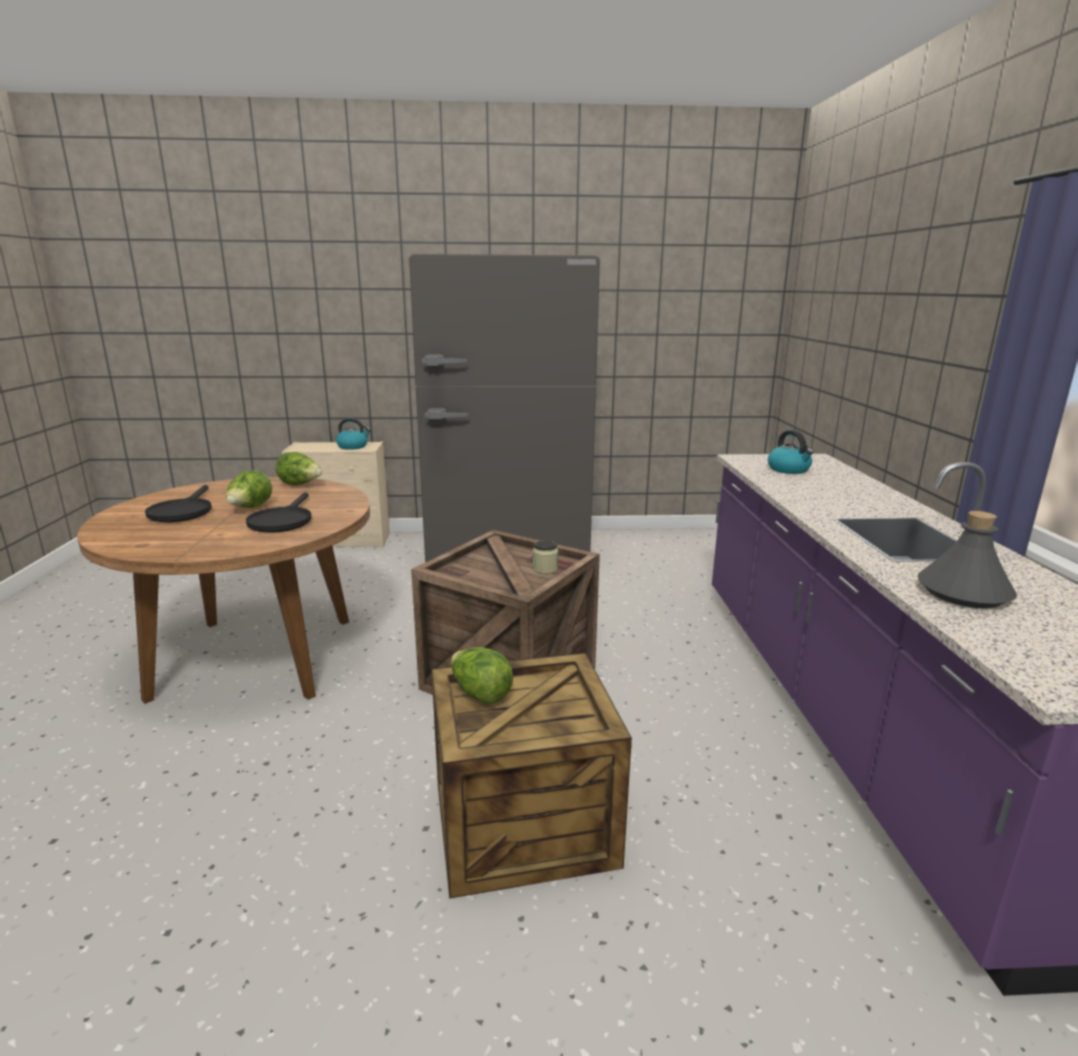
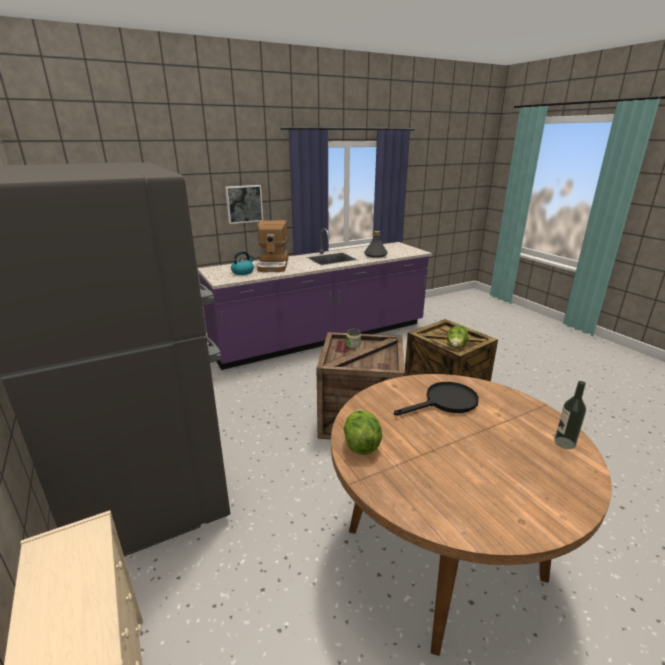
camera: 115 degrees left, 5 degrees up
black frying pan [145,485,212,522] -> none
lettuce [226,470,272,508] -> none
kettle [336,418,371,450] -> none
none -> picture [225,185,263,224]
none -> coffee machine [257,220,288,272]
none -> bottle [555,381,586,449]

